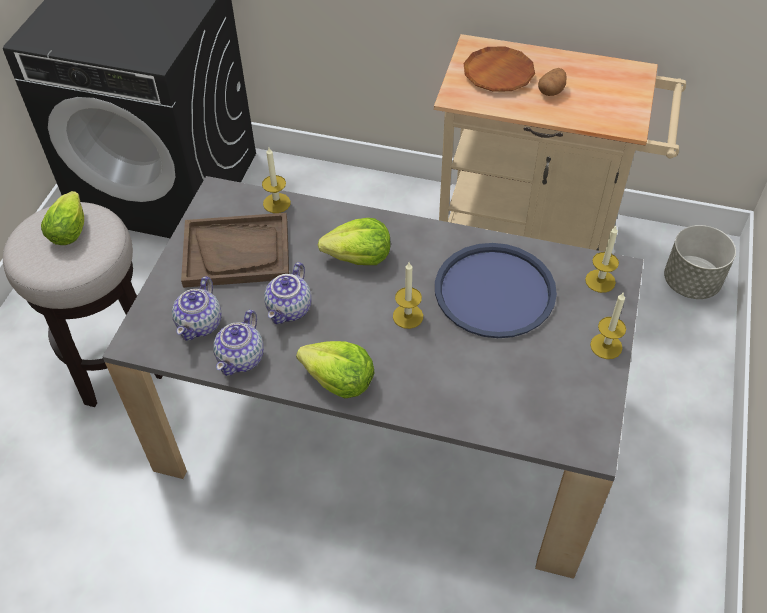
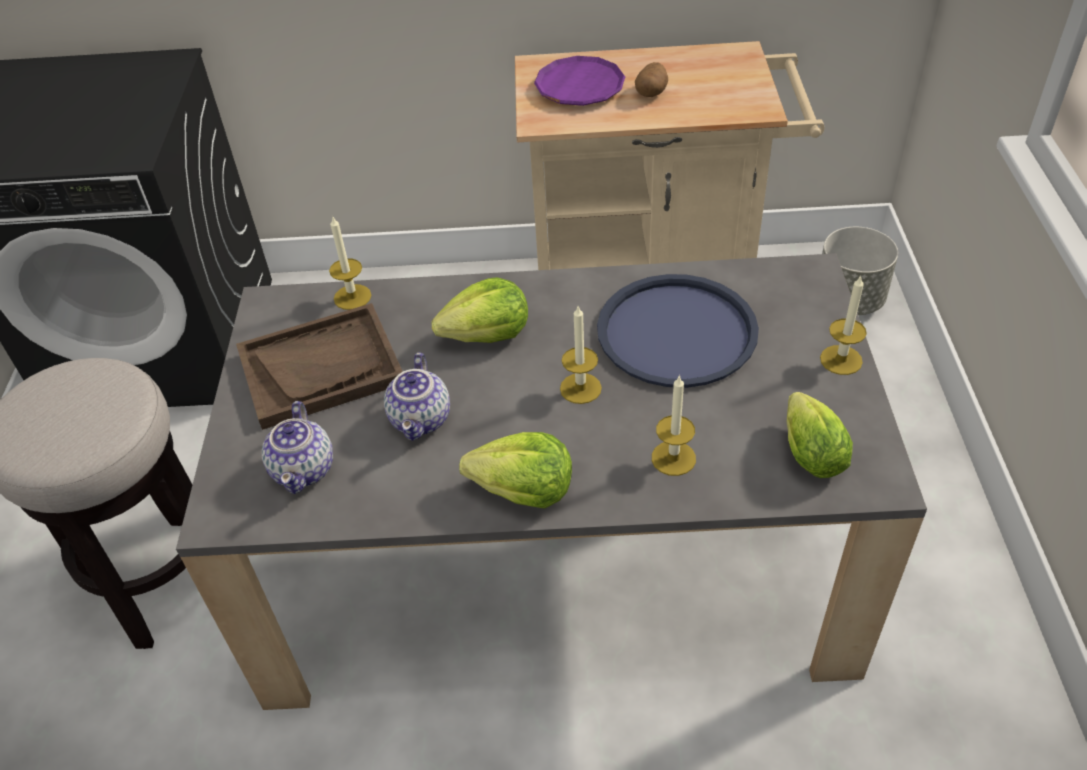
camera: 15 degrees left, 5 degrees down
lettuce [41,191,84,245] -> lettuce moved to [787,392,853,478]
teapot [213,310,264,376] -> none
brown plate [463,47,535,92] -> purple plate [534,56,625,106]
candle [585,226,619,293] -> candle moved to [652,375,696,476]

